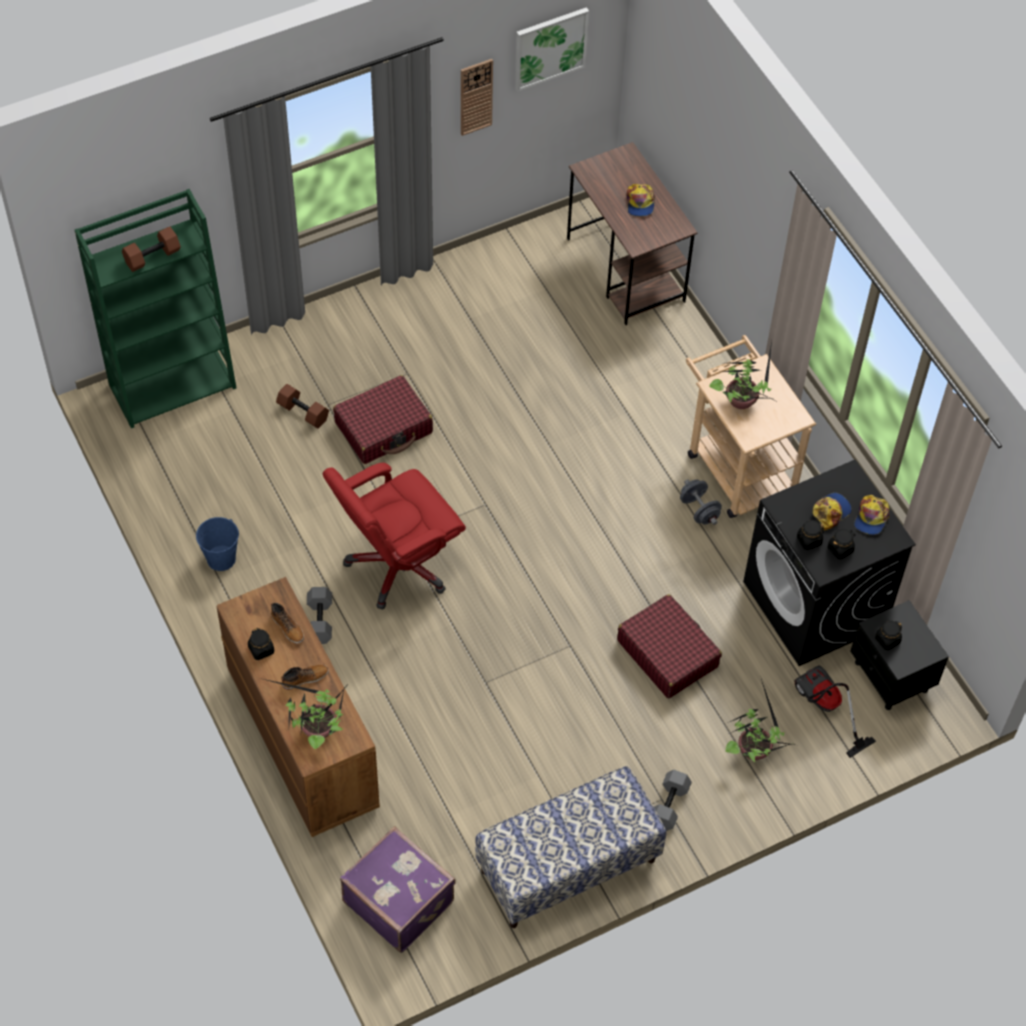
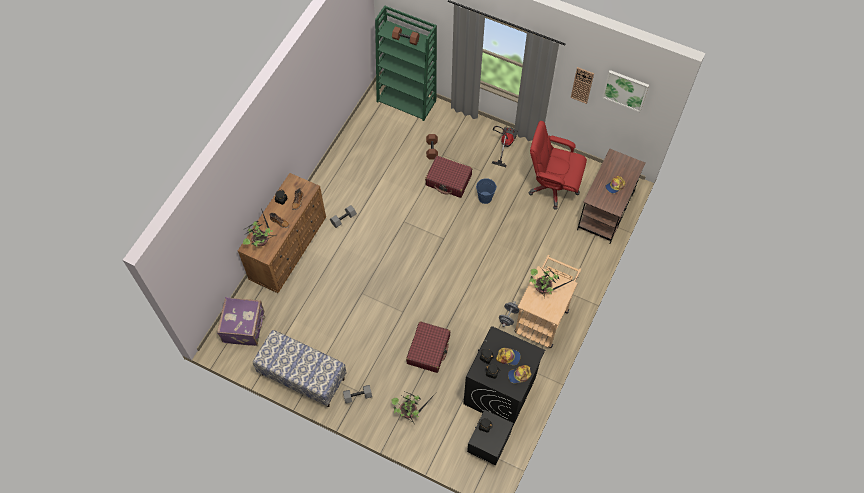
camera: 55 degrees right, 5 degrees up
blue bucket [196,517,239,571] -> blue bucket moved to [476,178,497,204]
red office chair [323,463,466,609] -> red office chair moved to [529,121,587,209]
vacuum cleaner [794,666,876,758] -> vacuum cleaner moved to [492,126,518,167]

